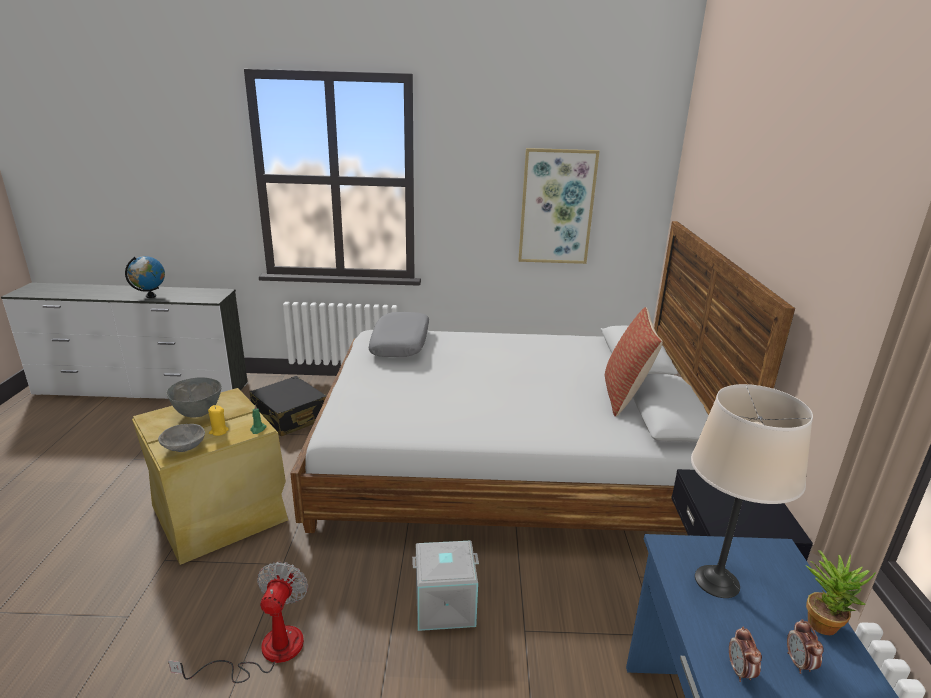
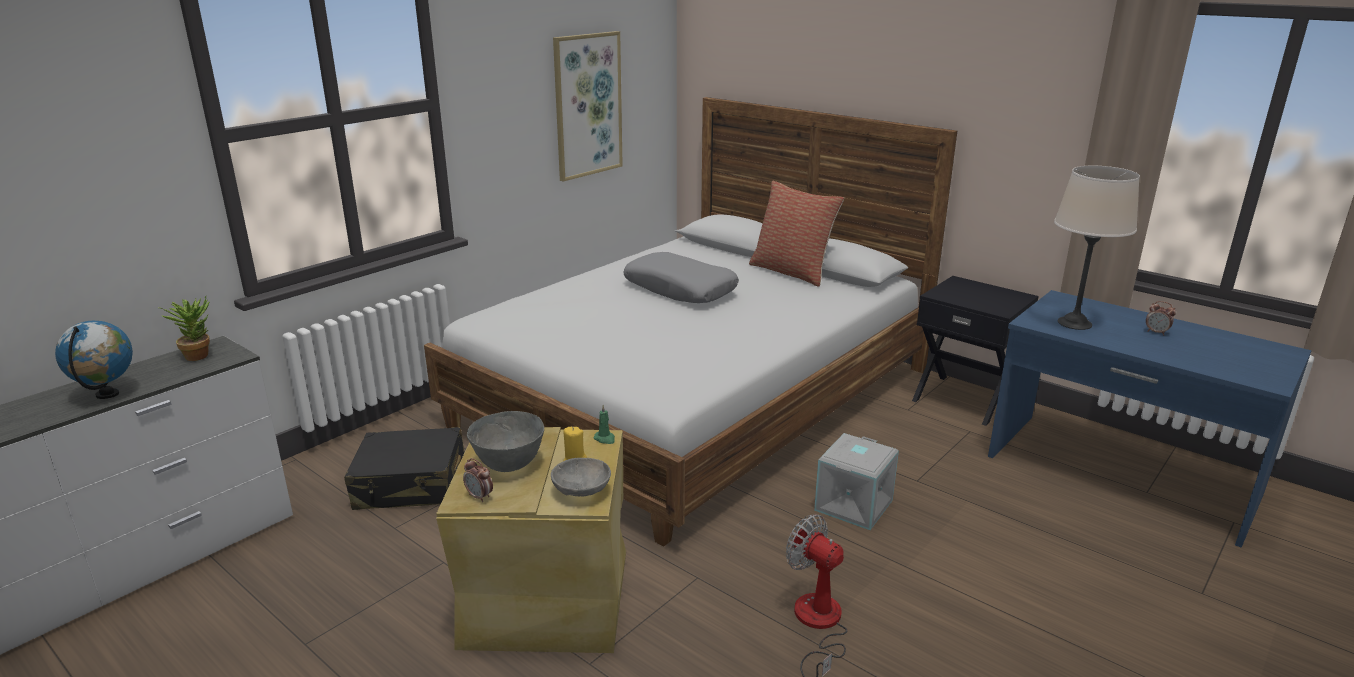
camera: 50 degrees left, 0 degrees up
grey pillow [369,312,429,357] -> grey pillow moved to [623,252,739,303]
alarm clock [729,627,762,682] -> alarm clock moved to [463,458,493,502]
potted plant [805,550,876,635] -> potted plant moved to [158,296,210,361]

